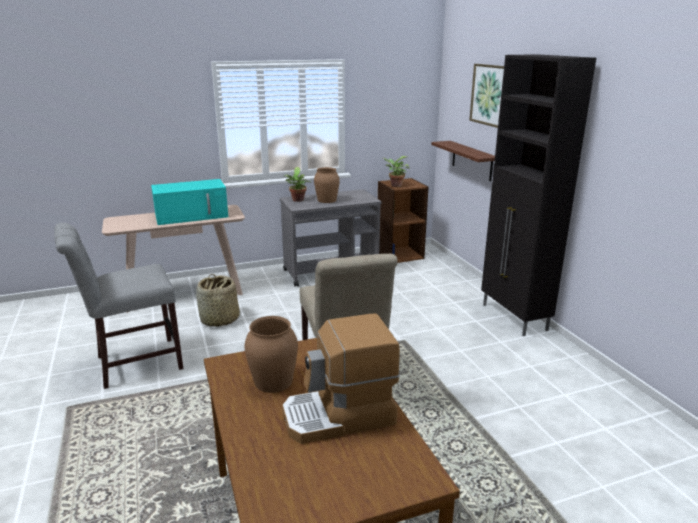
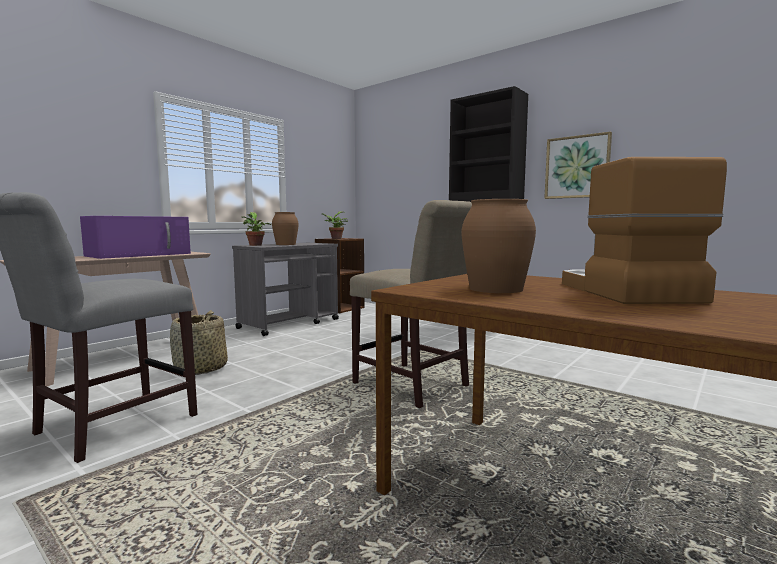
camera: 30 degrees left, 15 degrees down
turquoise microwave [151,179,228,225] -> purple microwave [80,216,191,259]
coffee machine [282,314,400,444] -> coffee machine turned 135 degrees clockwise [562,157,727,304]
shelf [431,141,495,181] -> none
picture [469,64,504,128] -> picture moved to [544,132,612,199]

